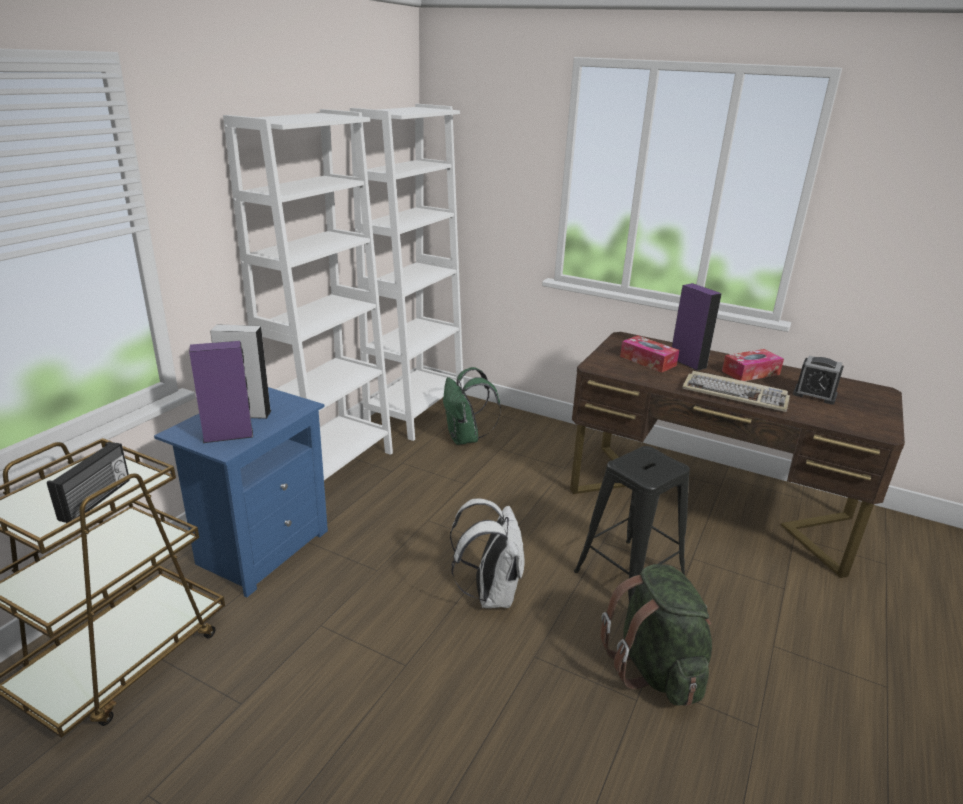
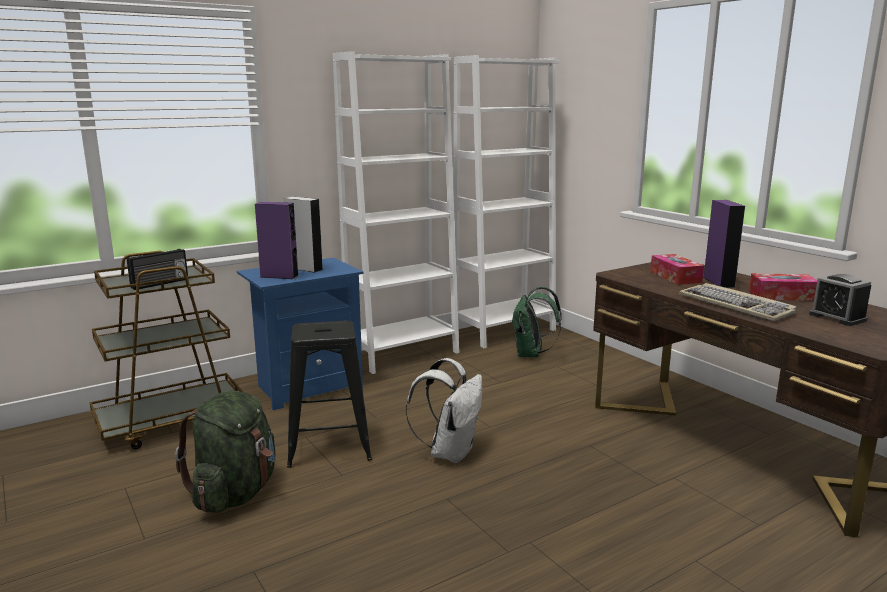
camera: 30 degrees right, 10 degrees down
black stool [574,446,690,601] -> black stool moved to [287,321,372,468]
green backpack [600,564,712,706] -> green backpack moved to [175,391,276,513]

